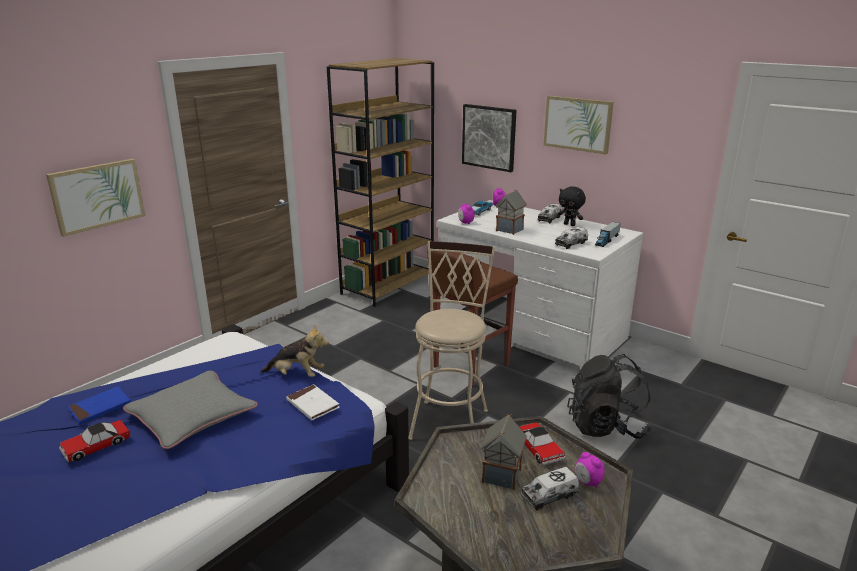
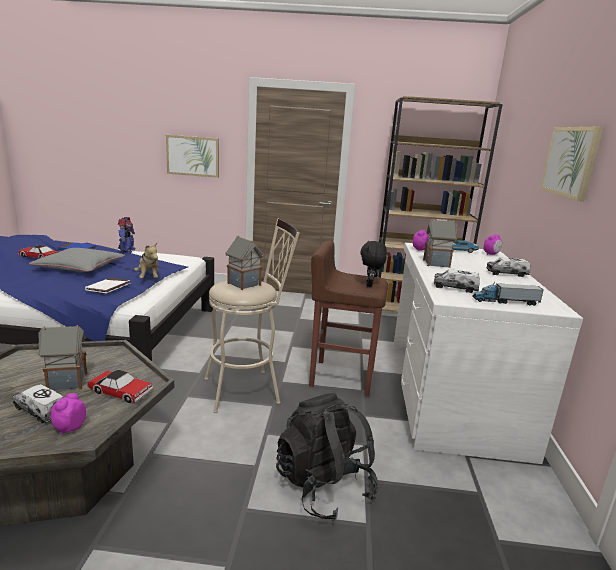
camera: 55 degrees right, 5 degrees down
picture [462,104,517,172] -> none
toy car [519,422,566,465] -> toy car turned 105 degrees counterclockwise [87,370,153,403]
black plush toy [558,186,586,226] -> black plush toy moved to [360,241,387,287]
none -> toy robot [118,217,135,253]
none -> toy house [225,236,264,290]

